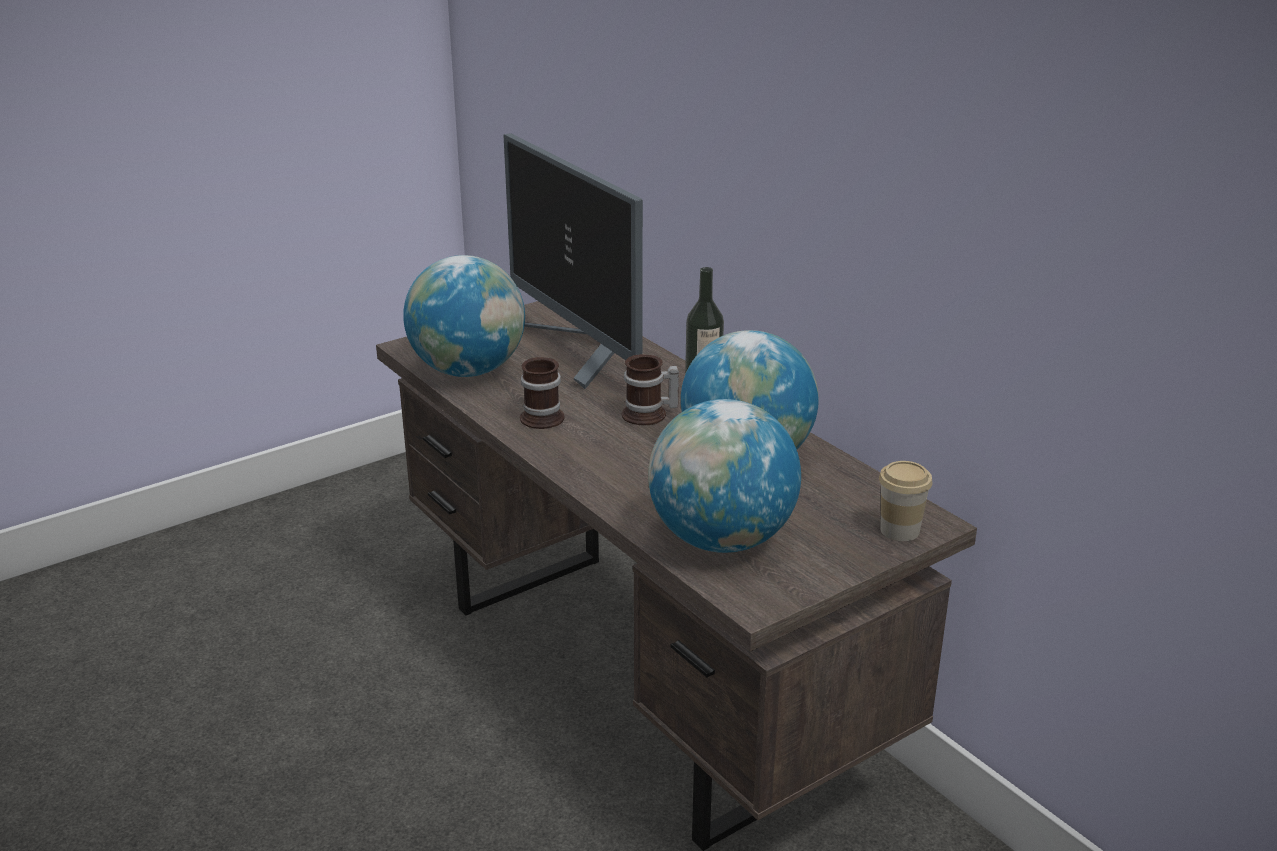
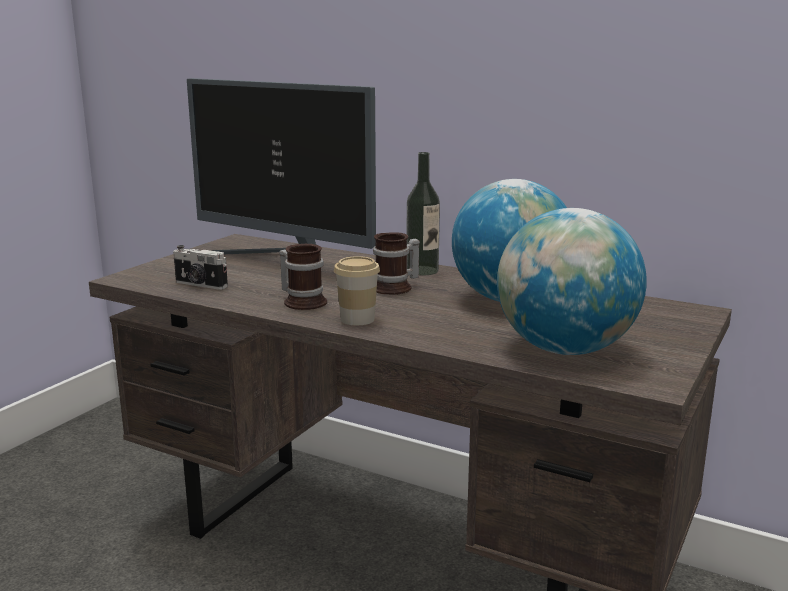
camera: 25 degrees left, 10 degrees down
globe [403,255,525,377] -> camera [173,245,228,290]
cup [879,461,932,541] -> cup moved to [334,256,380,325]

